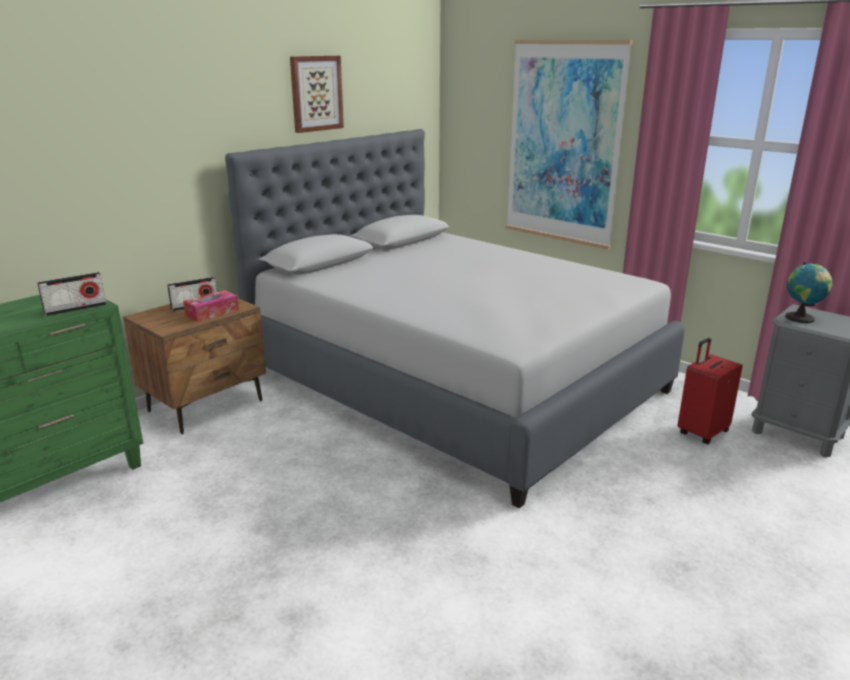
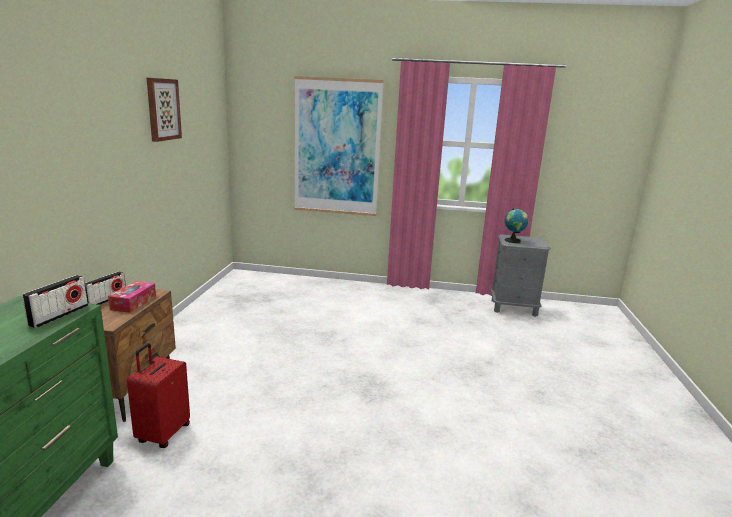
camera: 35 degrees left, 5 degrees down
grey bed [225,129,685,508] -> none
red suitcase [678,338,743,444] -> red suitcase moved to [127,343,190,448]

